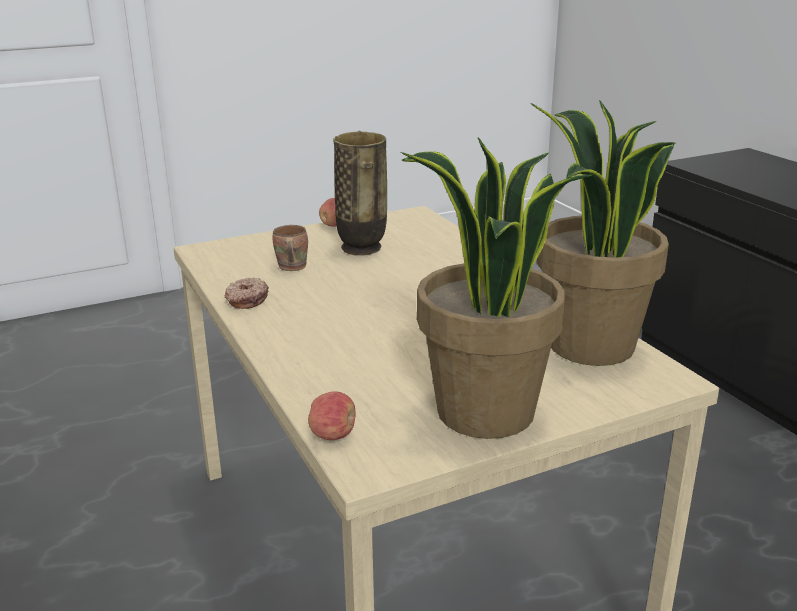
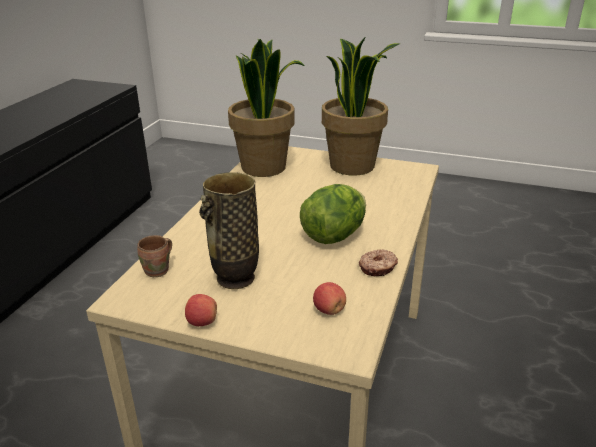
camera: 135 degrees left, 5 degrees up
brown mug [273,225,308,271] -> brown mug moved to [137,235,172,277]
apple [308,391,356,440] -> apple moved to [313,282,346,315]
none -> lettuce [300,184,366,244]

